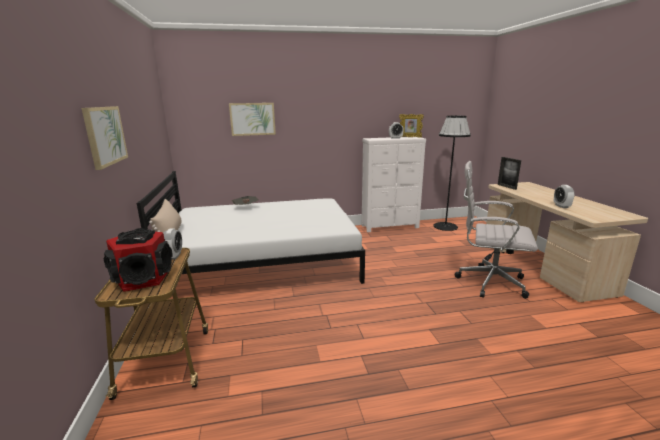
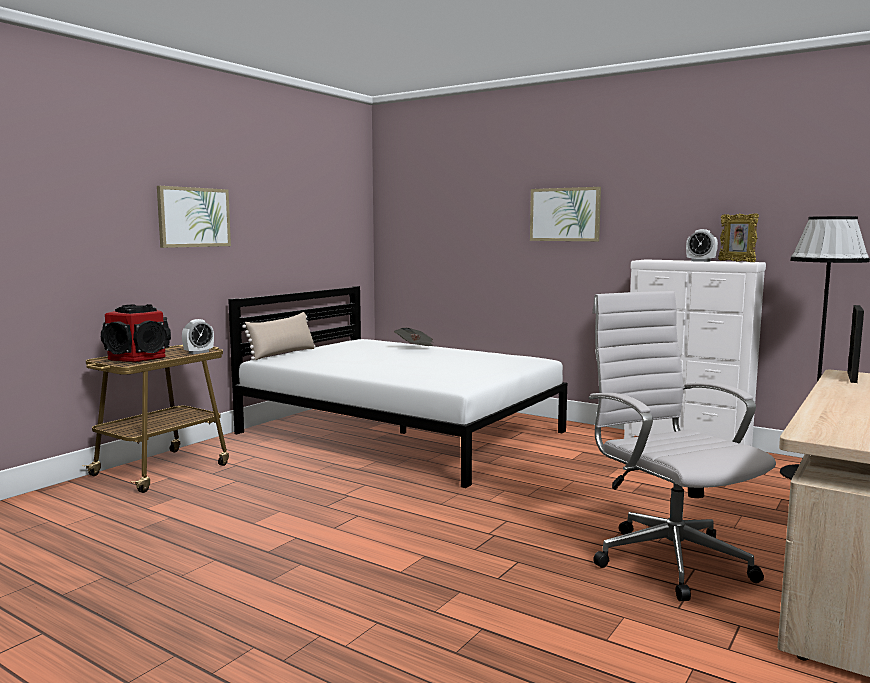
camera: 45 degrees right, 10 degrees down
picture [229,103,276,136] -> picture moved to [530,187,601,241]
alarm clock [553,185,575,208] -> none

